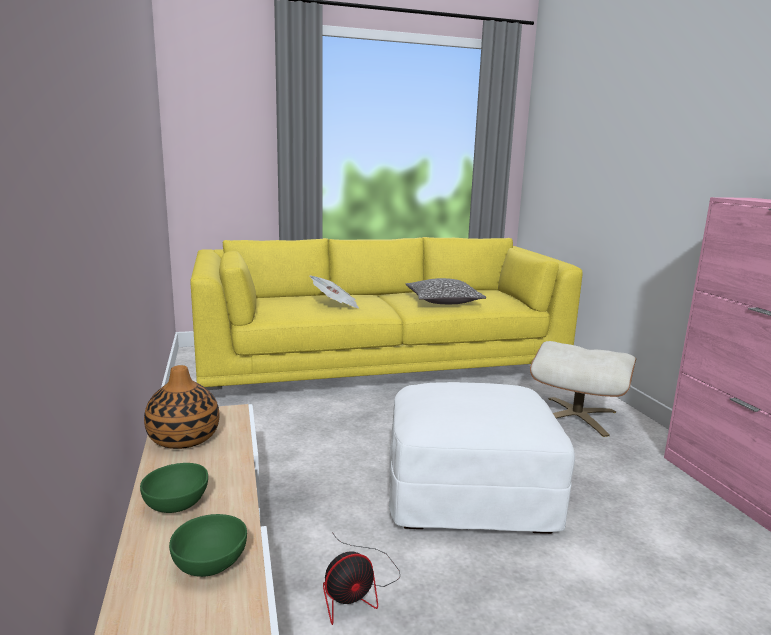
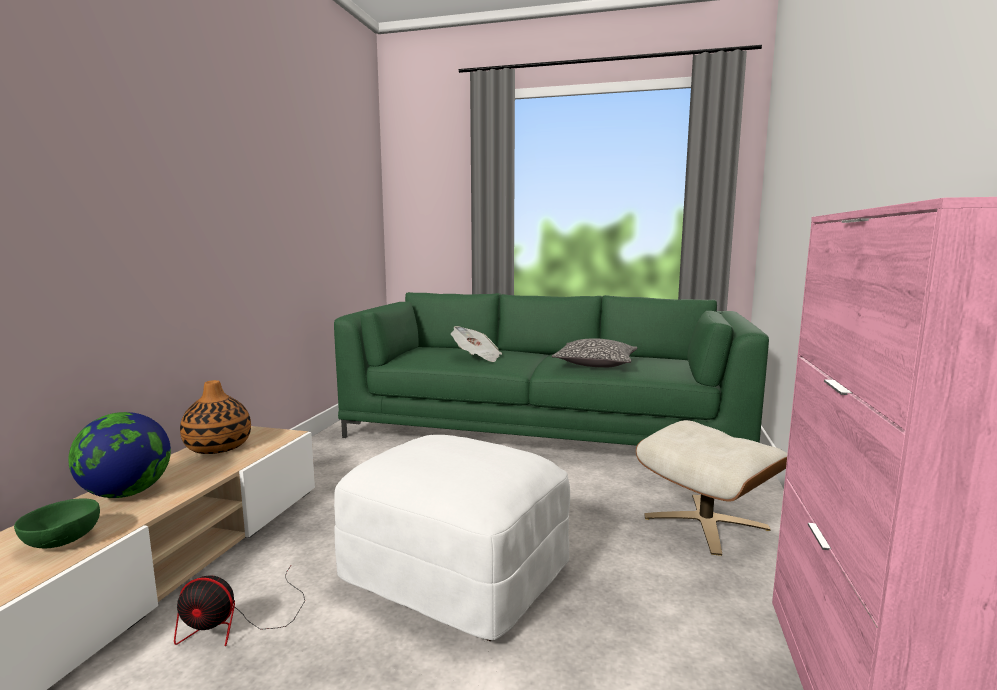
camera: 30 degrees right, 5 degrees down
green bowl [140,463,208,513] -> globe [68,412,171,498]
yellow sofa [190,237,583,390] -> green sofa [334,292,769,446]

